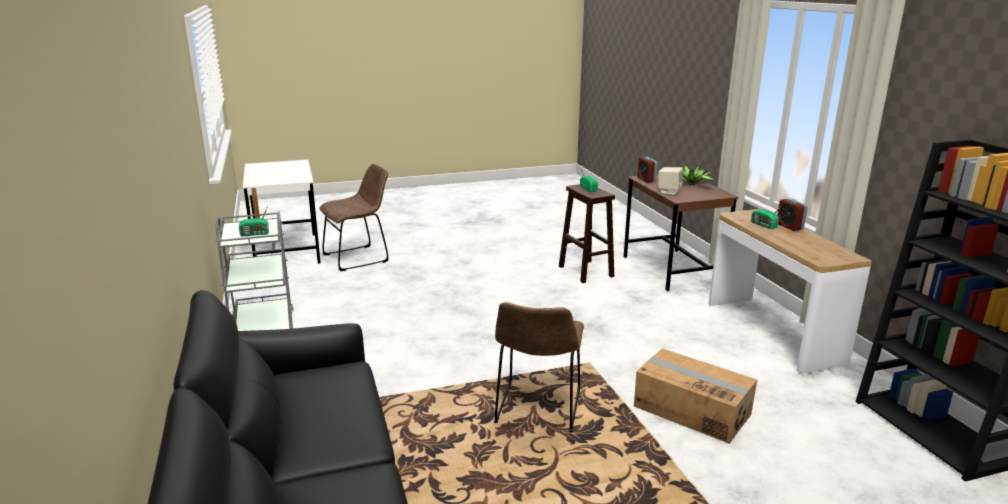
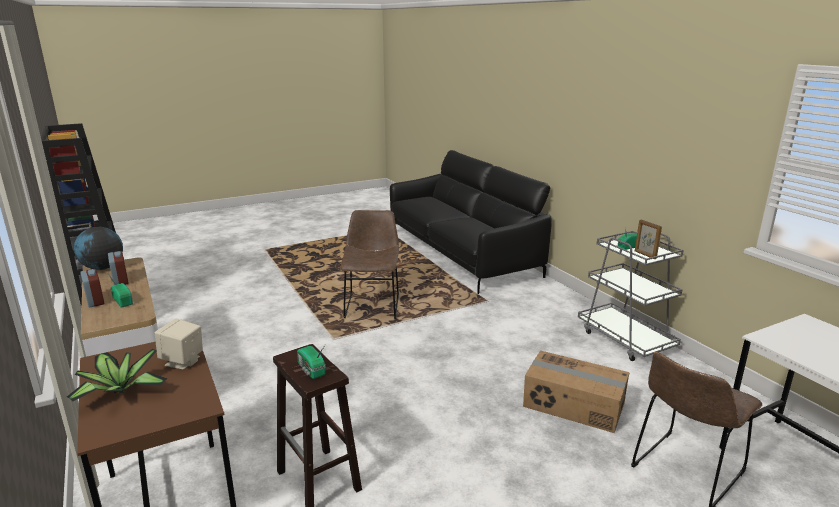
camera: 170 degrees right, 0 degrees up
cardboard box [634,348,757,444] -> cardboard box moved to [523,350,629,433]
alarm clock [638,157,658,183] -> alarm clock moved to [108,251,129,285]
none -> globe [74,227,123,270]

